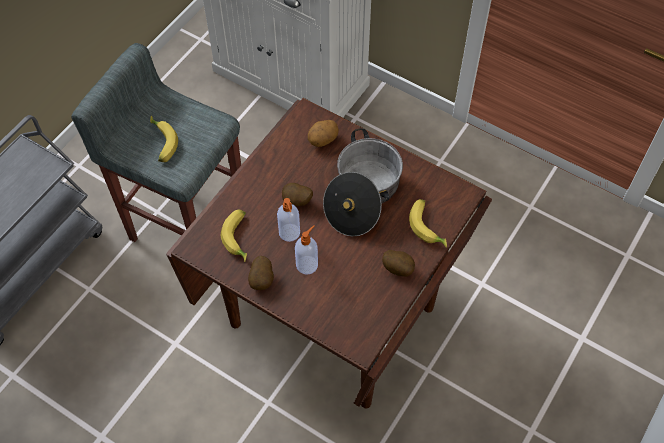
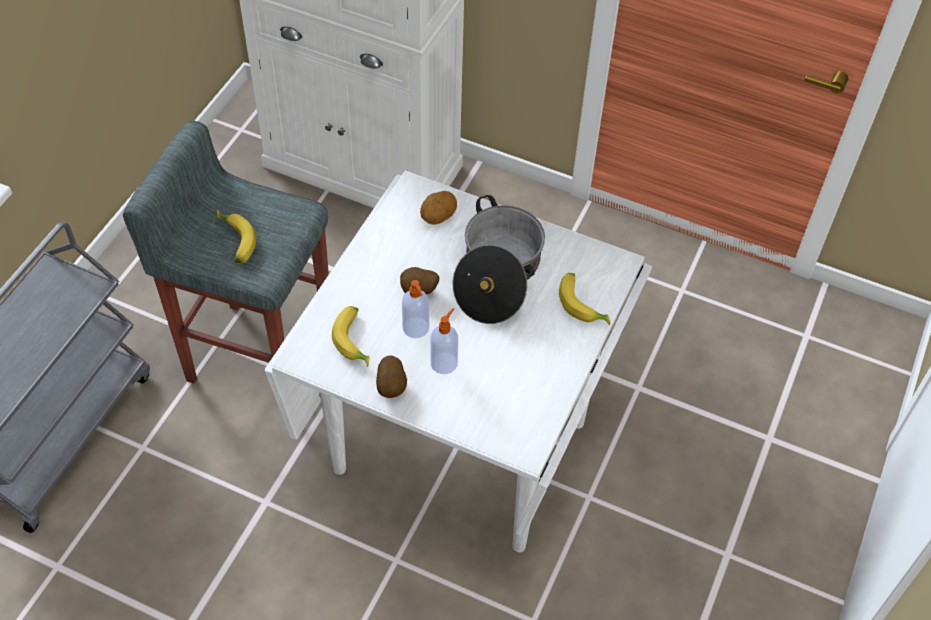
camera: 10 degrees left, 5 degrees down
brown dining table [166,98,492,409] -> white dining table [265,171,652,552]
potato [382,250,415,277] -> none

